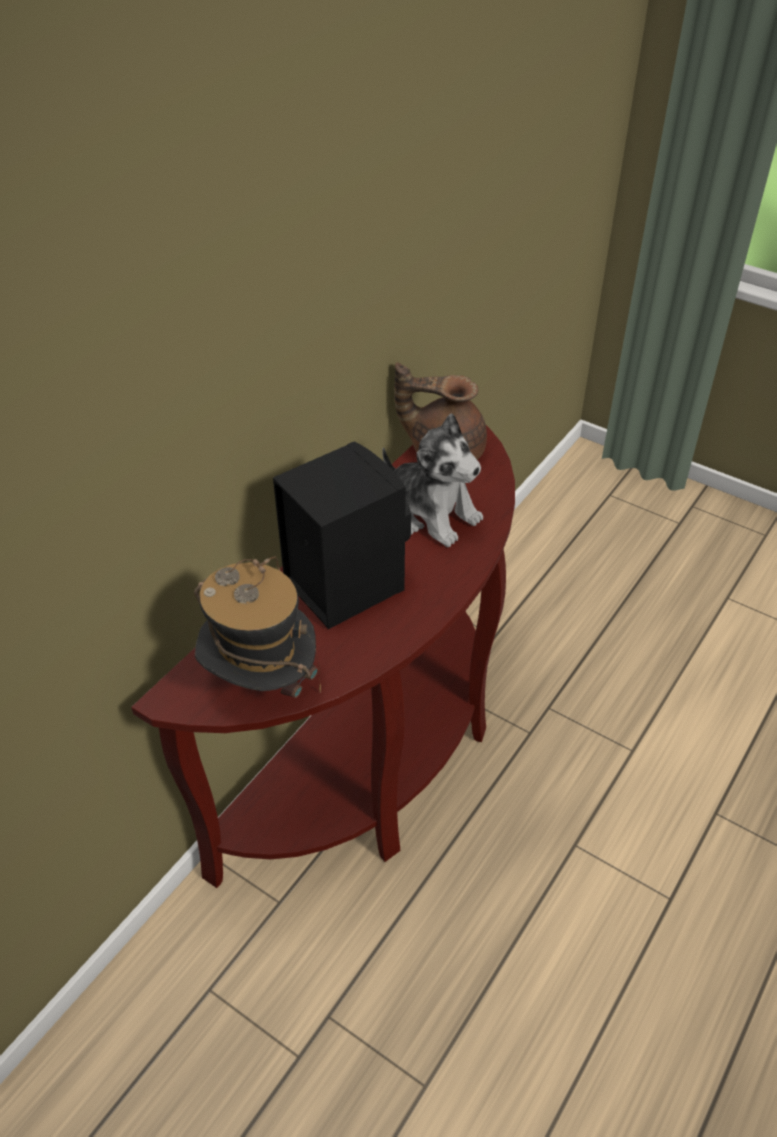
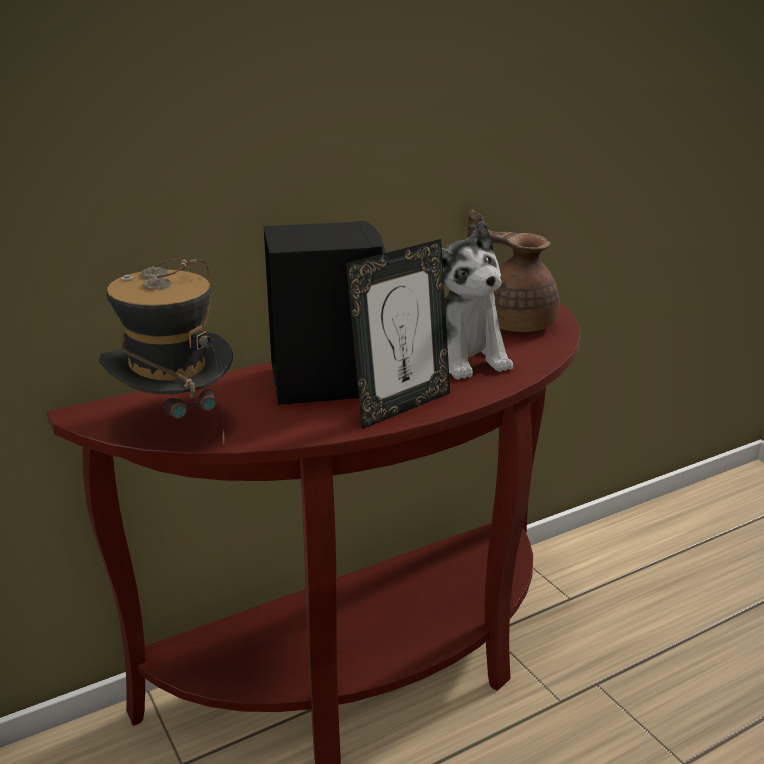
camera: 25 degrees right, 20 degrees down
none -> picture frame [346,239,450,429]

